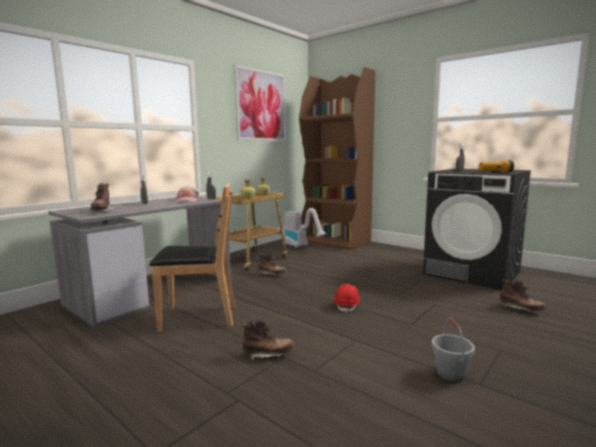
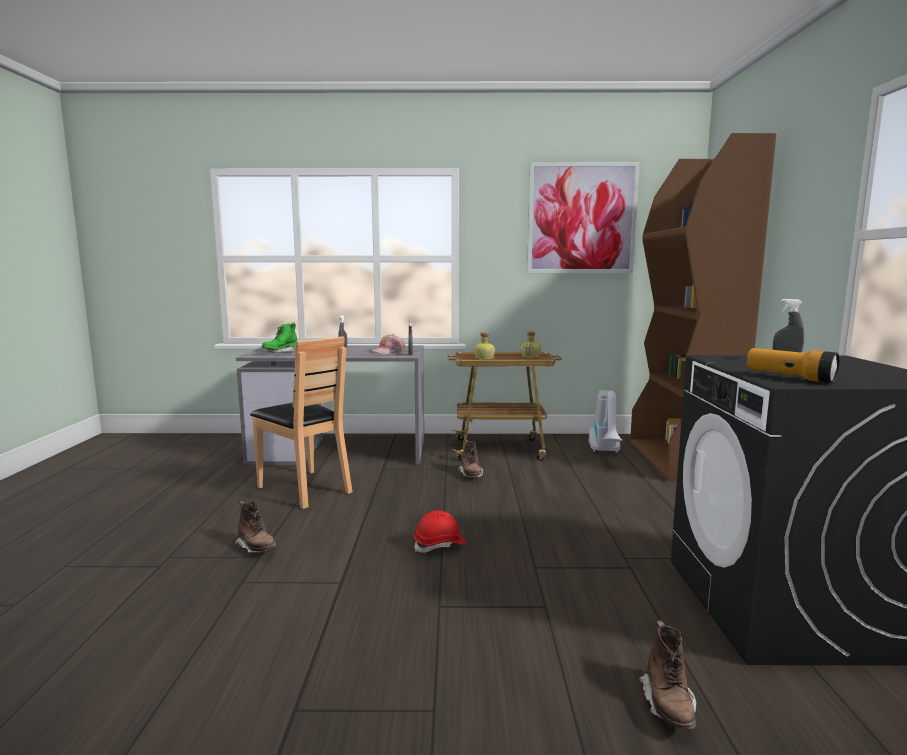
camera: 50 degrees right, 0 degrees up
brown boot [89,183,114,212] -> green boot [262,322,297,353]
grey bucket [432,318,475,382] -> none

